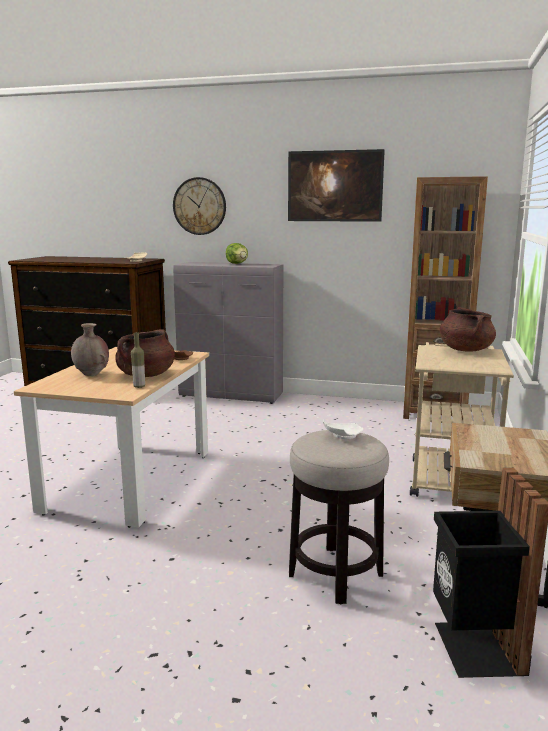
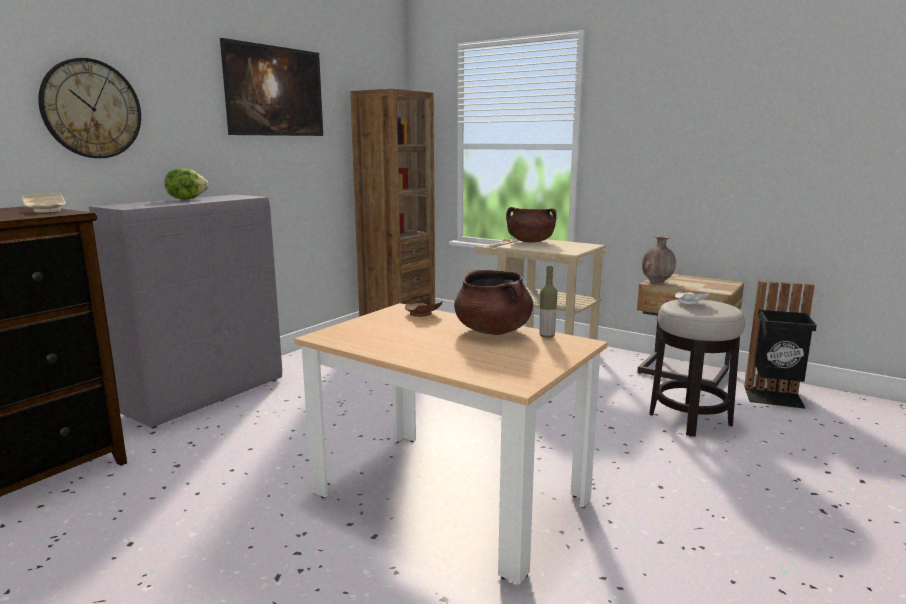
camera: 70 degrees left, 0 degrees up
brown vase [71,323,109,376] -> brown vase moved to [642,236,676,283]

